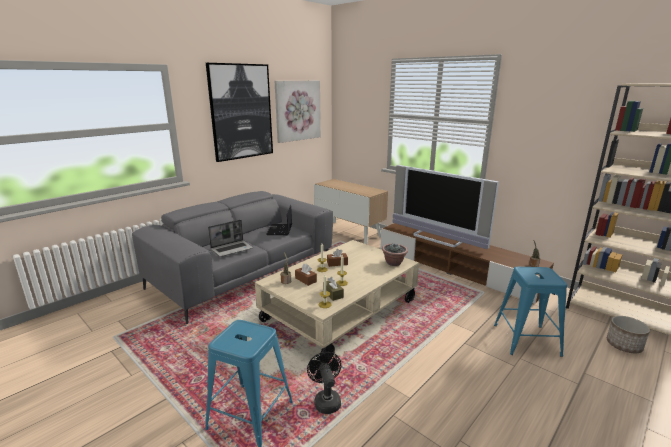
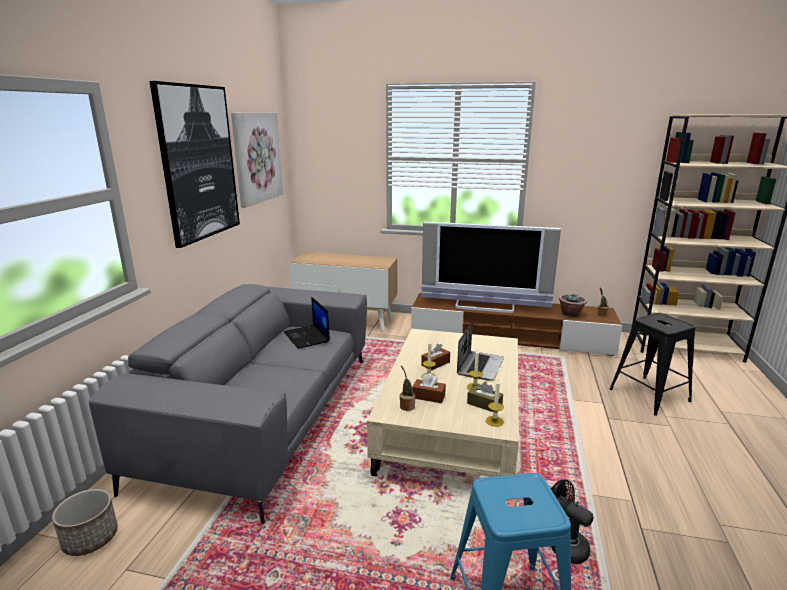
camera: 30 degrees left, 0 degrees up
laptop [208,220,253,257] -> laptop moved to [457,322,504,380]
potted plant [382,243,408,266] -> potted plant moved to [559,293,587,317]
blue stool [494,267,567,357] -> black stool [610,313,696,416]
planter [607,316,650,353] -> planter moved to [52,489,118,556]

